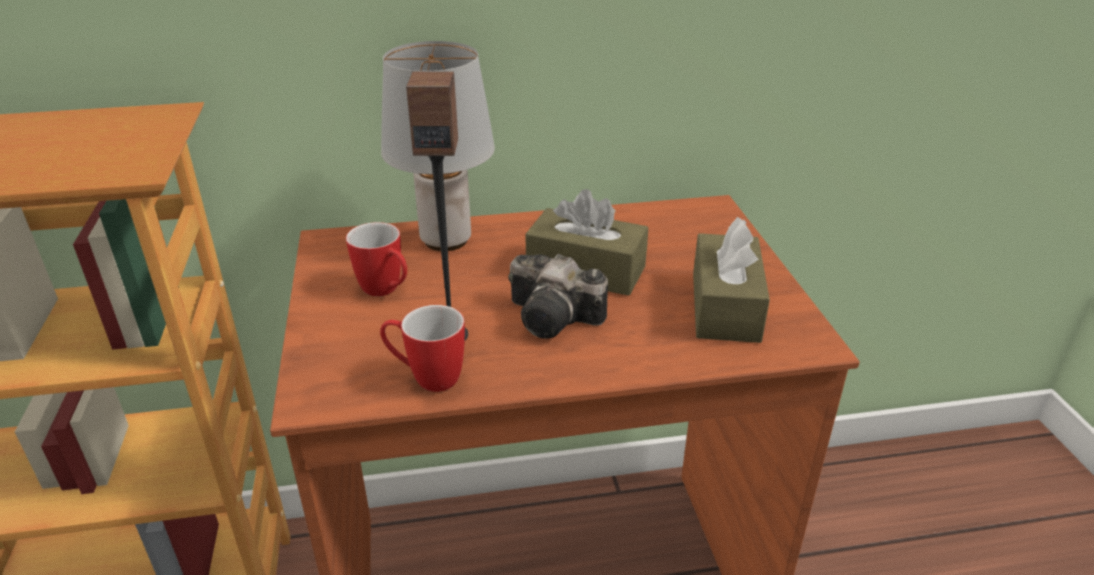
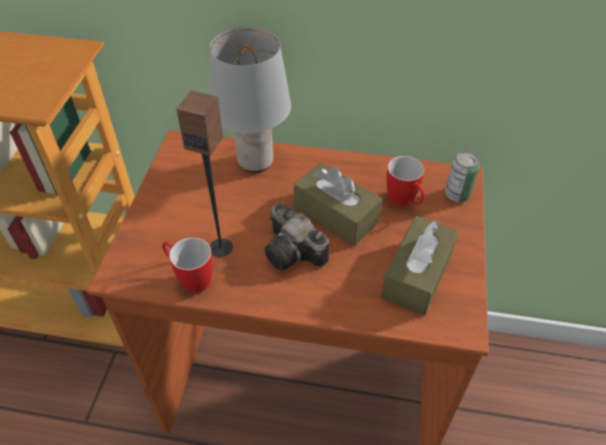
camera: 20 degrees right, 15 degrees up
mug [346,222,407,296] -> mug moved to [387,156,425,206]
none -> can [445,152,480,202]

